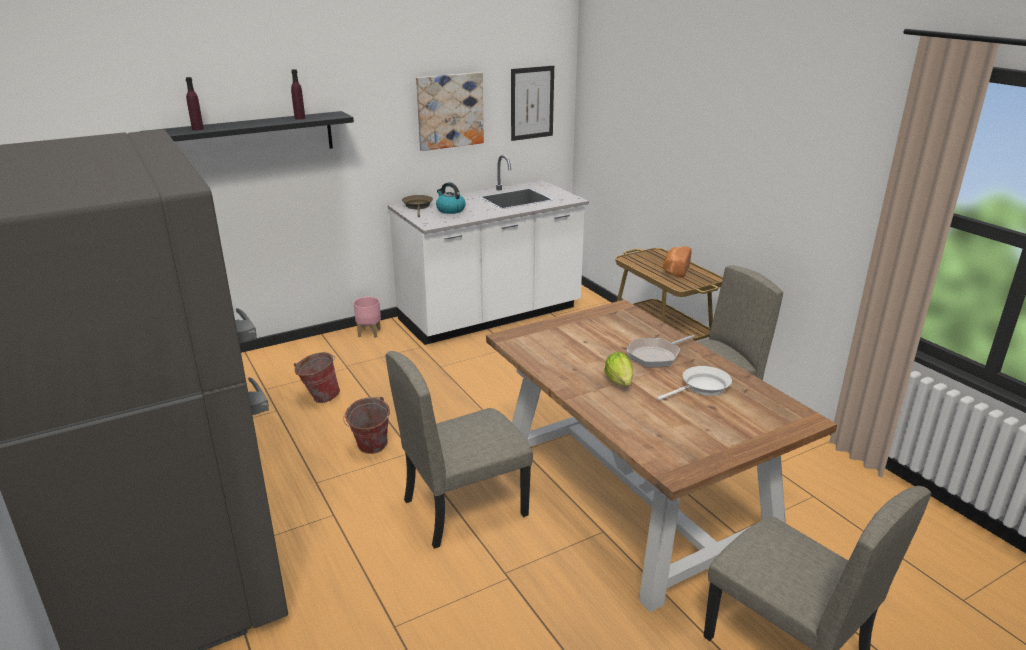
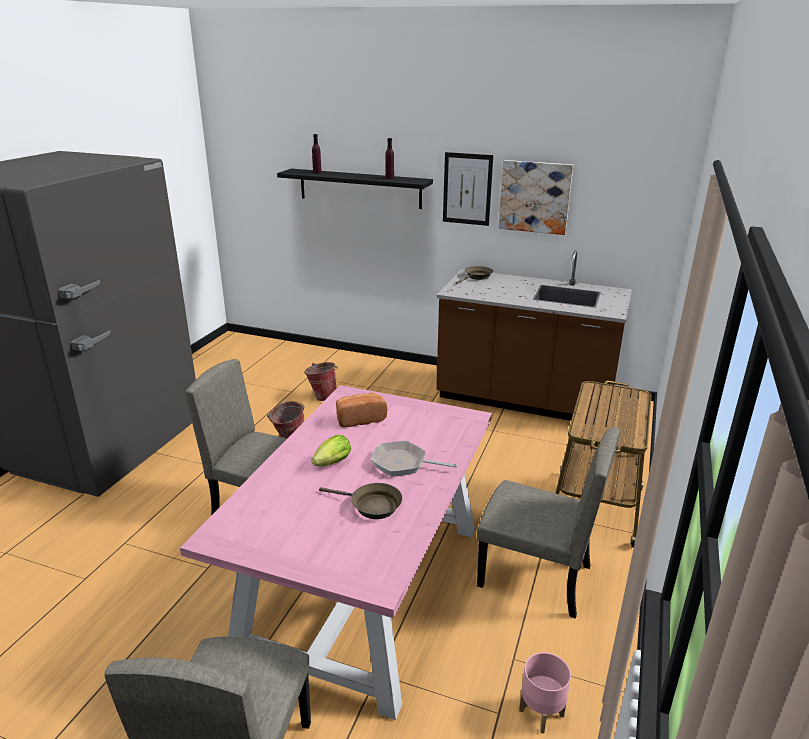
camera: 50 degrees right, 0 degrees up
pink planter [354,297,381,338] -> pink planter moved to [519,652,571,734]
white counter [388,155,589,345] -> brown counter [436,250,632,425]
kettle [436,182,466,214] -> none
brown dining table [486,300,837,612] -> pink dining table [180,385,492,720]
picture [511,66,554,141] -> picture moved to [443,152,493,226]
white frying pan [657,366,732,401] -> brown frying pan [319,483,402,519]
bread [663,247,692,278] -> bread moved to [336,393,387,428]

